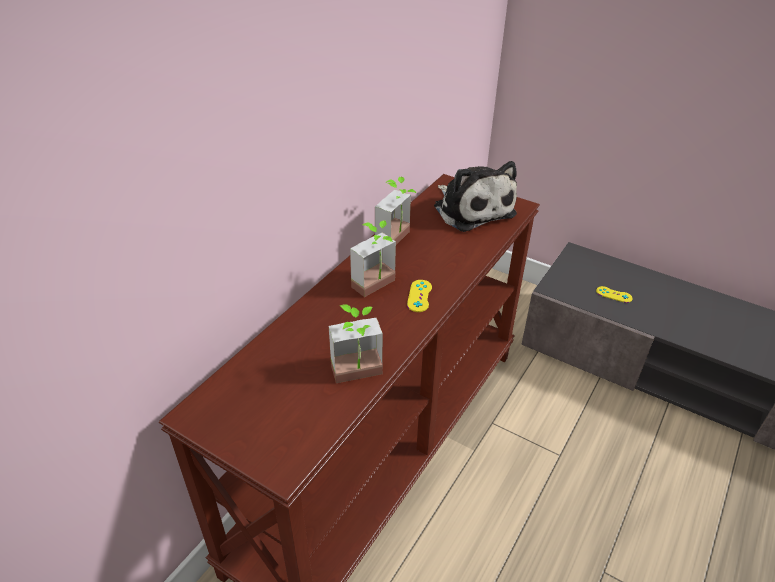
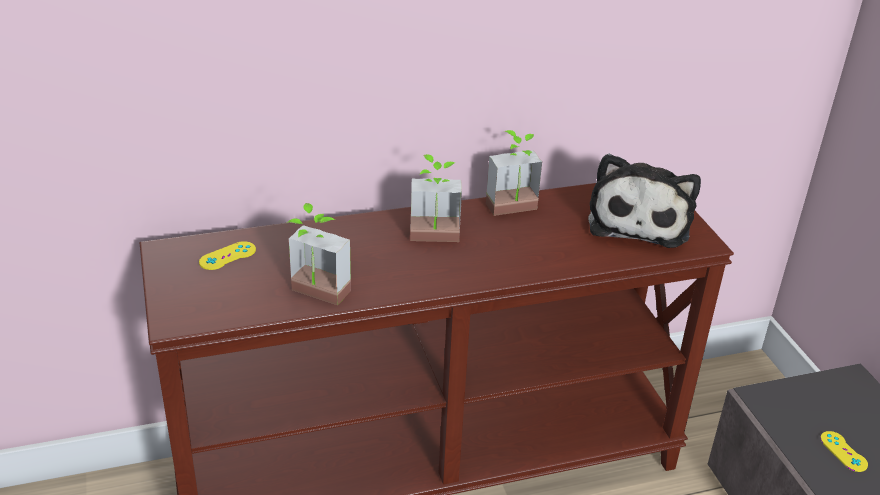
camera: 40 degrees right, 5 degrees down
yellow game controller [407,280,432,312] -> yellow game controller moved to [199,241,256,270]

